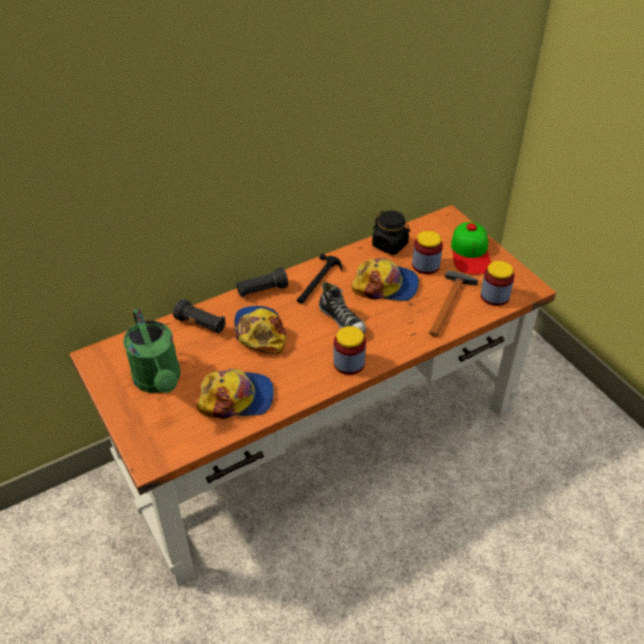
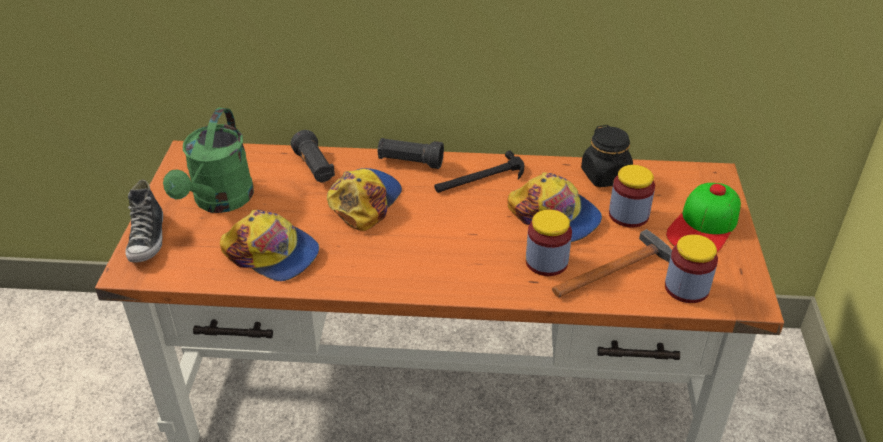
camera: 35 degrees right, 5 degrees down
shoe [319,282,366,334] -> shoe moved to [125,179,163,262]
jar [333,326,366,375] -> jar moved to [526,209,572,276]

